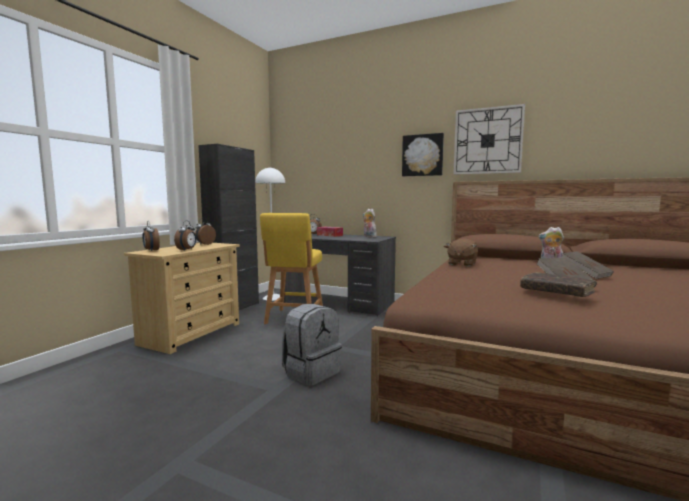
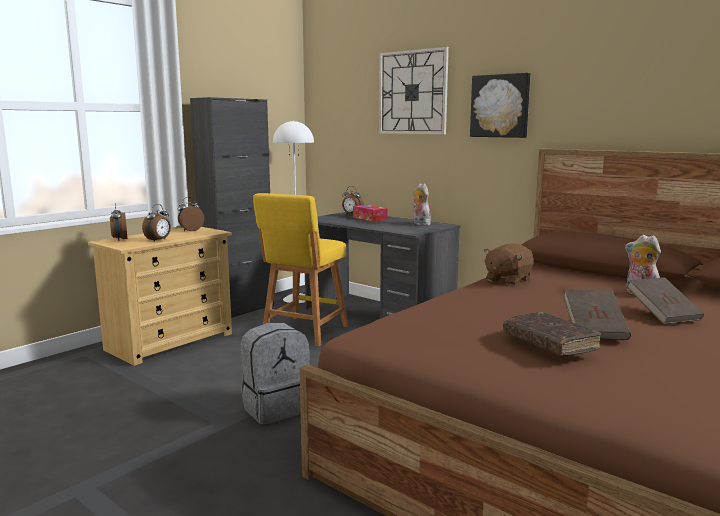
camera: 15 degrees right, 5 degrees up
wall clock [453,104,525,175] -> wall clock moved to [379,47,449,135]

